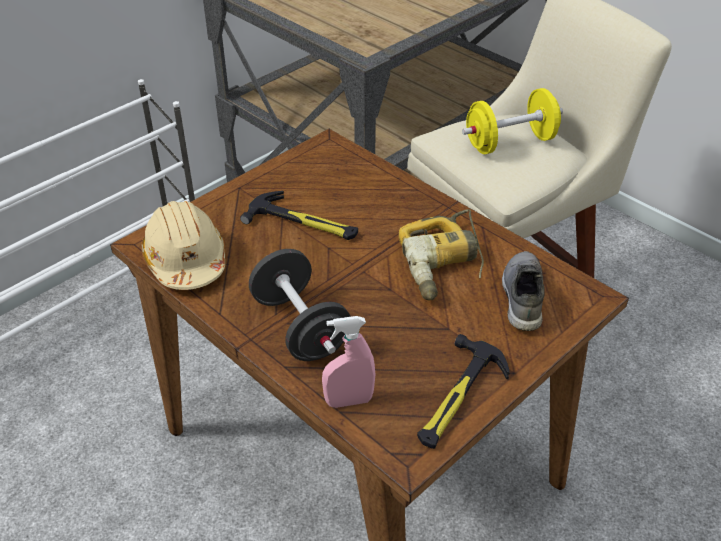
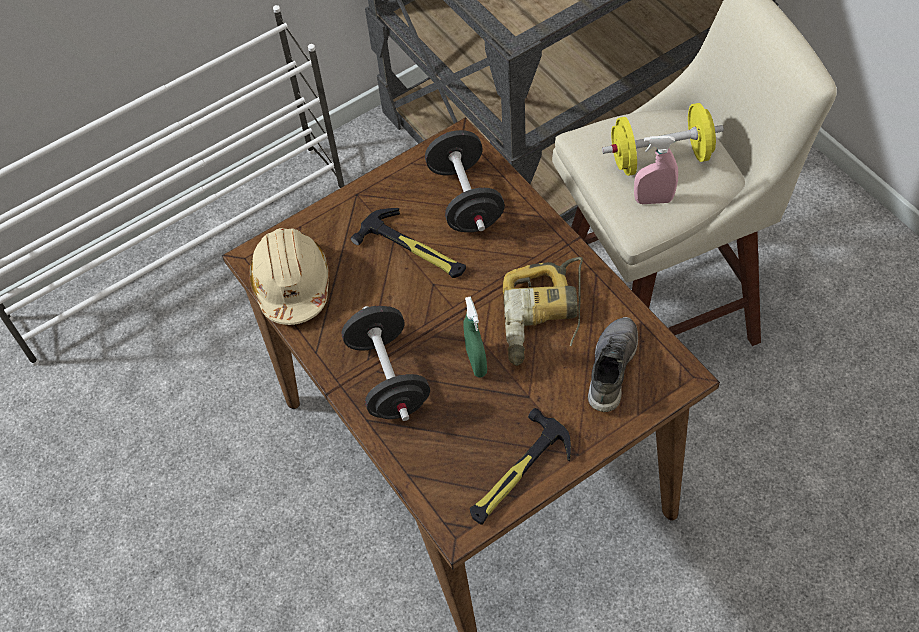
camera: 15 degrees right, 15 degrees up
pink spray bottle [322,316,375,408] -> pink spray bottle moved to [634,136,678,204]
none -> black dumbbell [425,130,505,232]
none -> green spray bottle [464,296,487,378]

